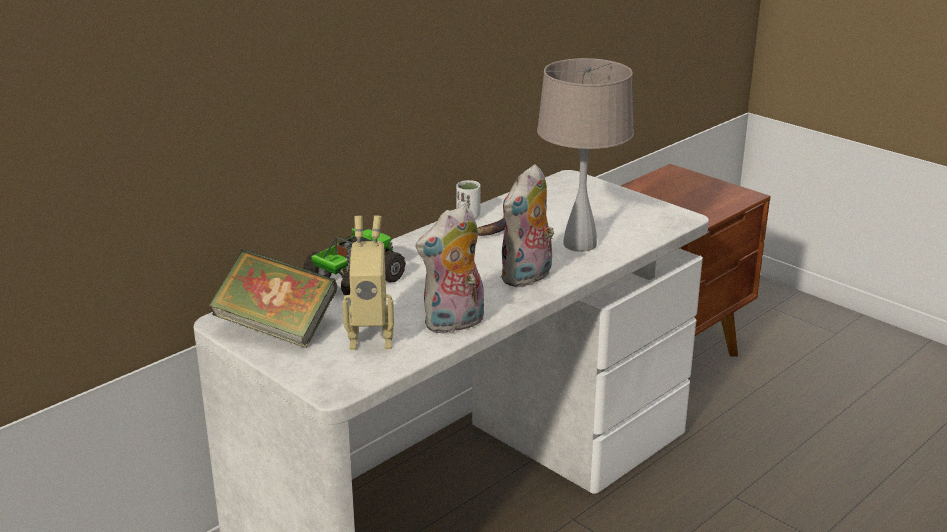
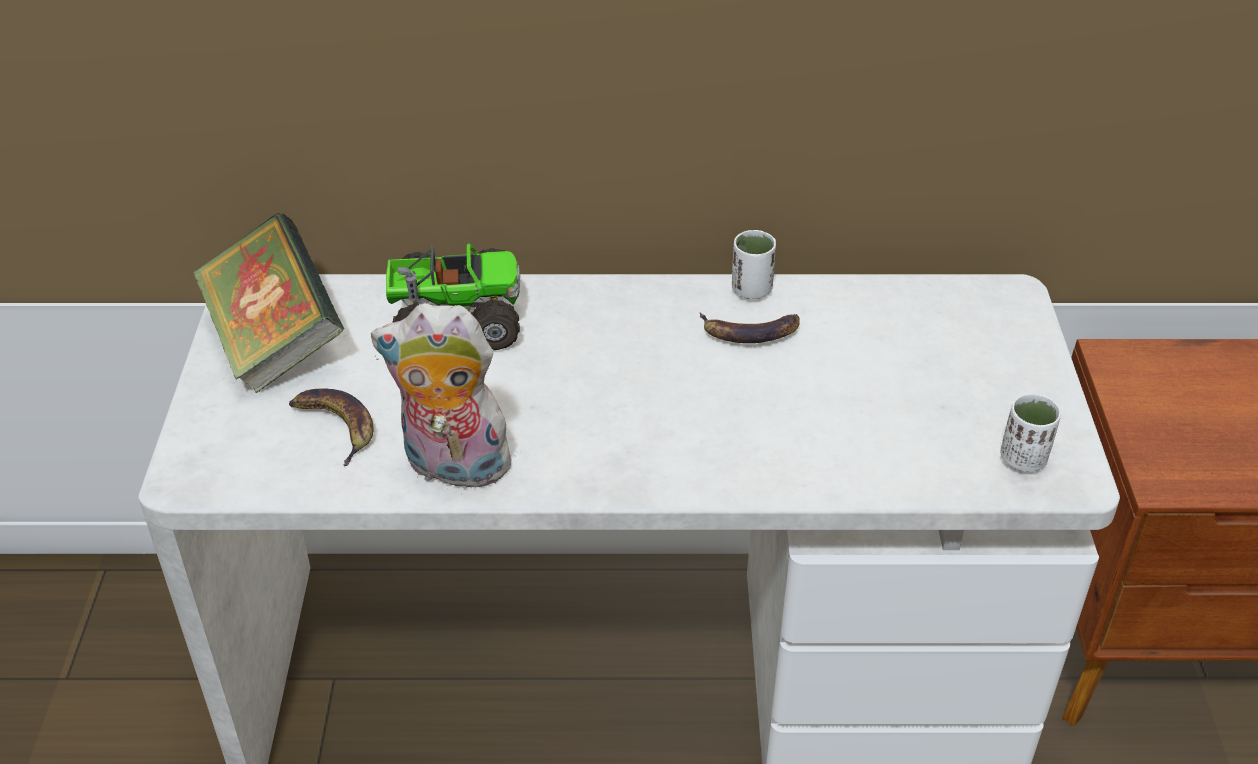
camera: 45 degrees right, 15 degrees up
toy robot [342,215,394,350] -> banana [289,388,374,466]
plush toy [500,164,554,287] -> none
beige table lamp [537,58,634,252] -> none
none -> white cup [1001,393,1061,472]

